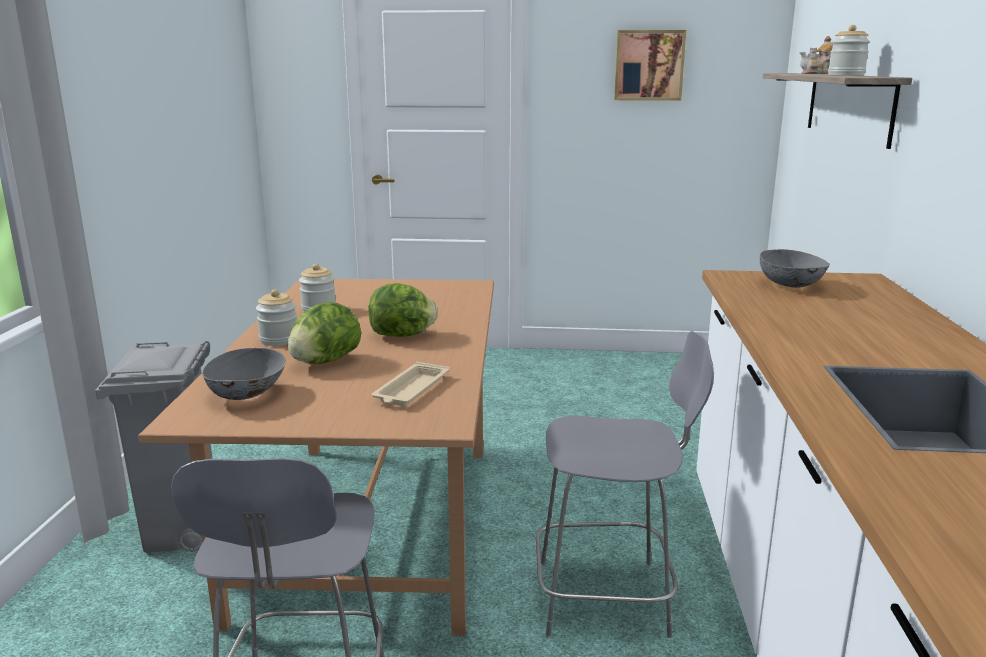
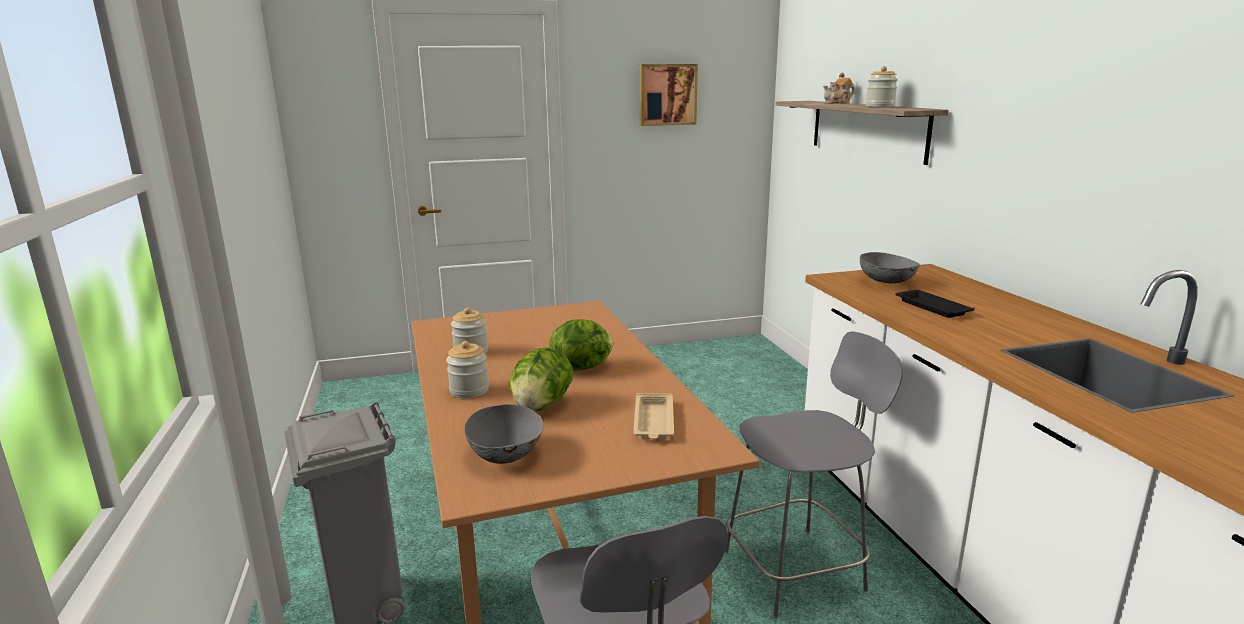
camera: 20 degrees left, 0 degrees up
none -> black tray [896,290,975,318]

